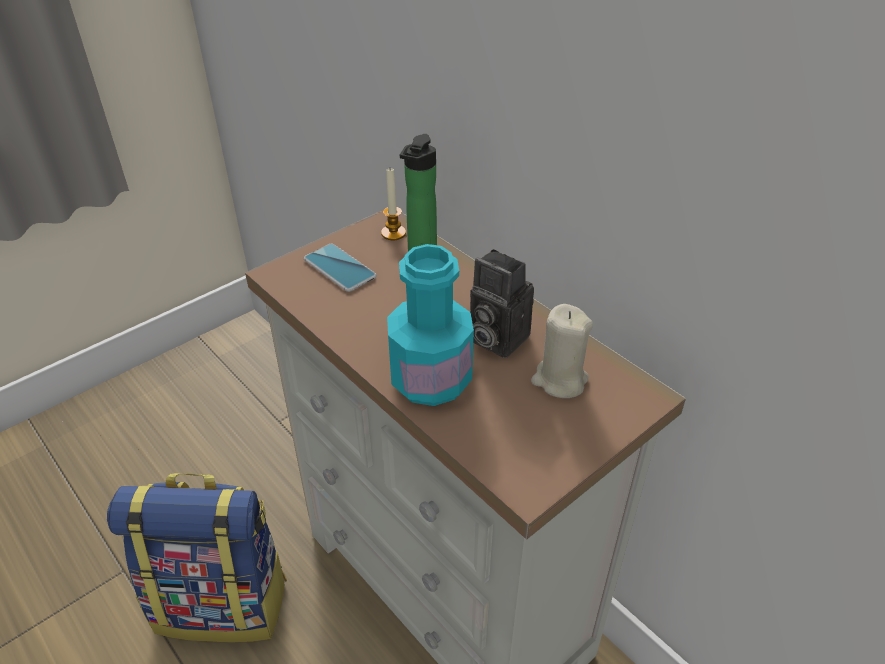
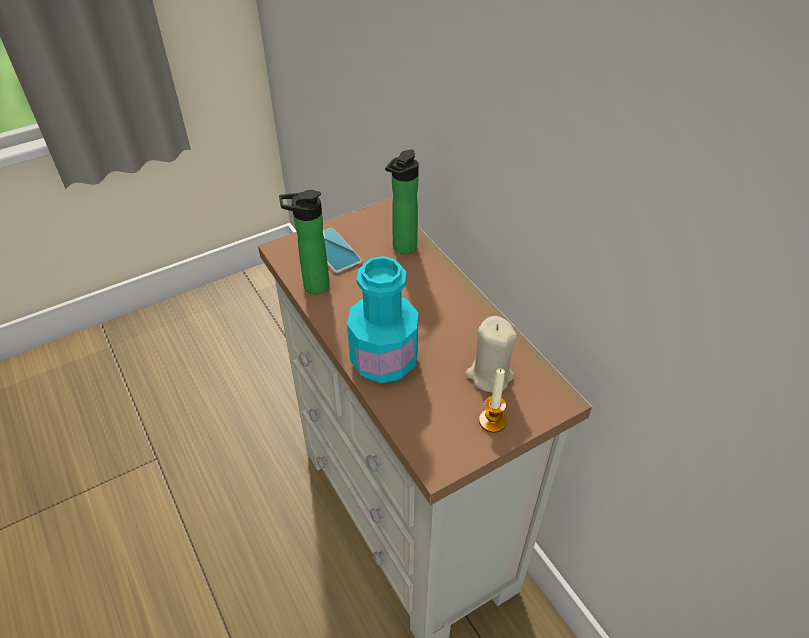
camera: 10 degrees right, 5 degrees up
backpack [107,473,287,643] -> none
candle [381,169,406,240] -> candle moved to [479,368,507,433]
camera [470,249,534,358] -> none
none -> bottle [279,190,330,294]

